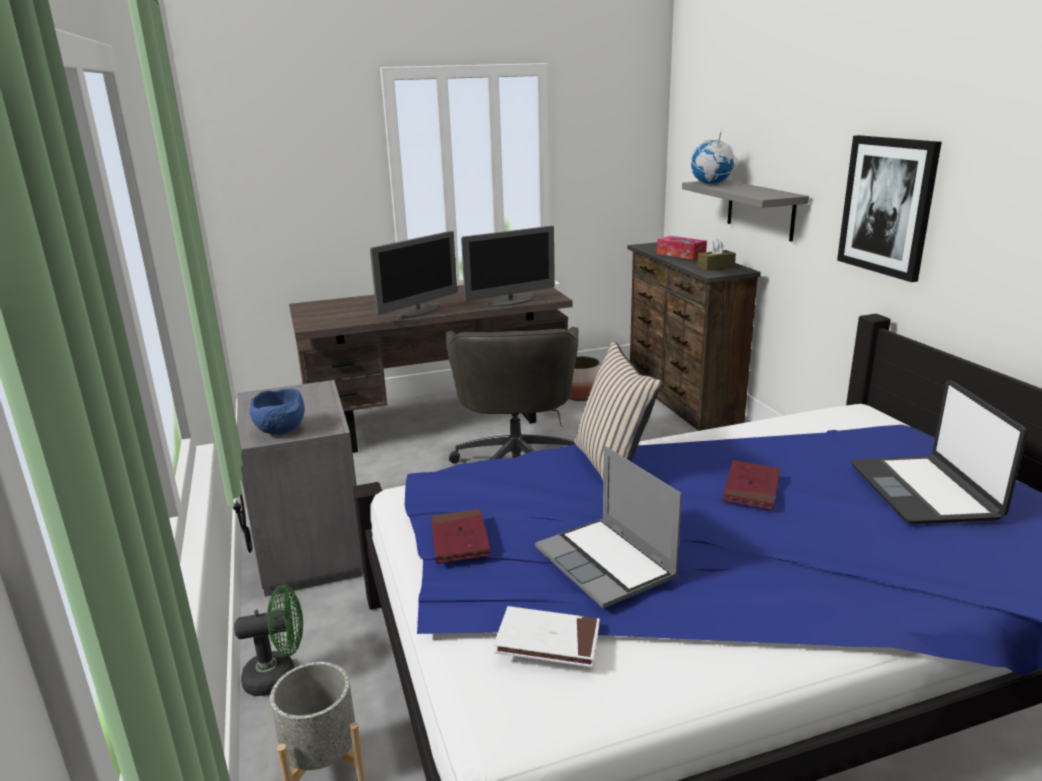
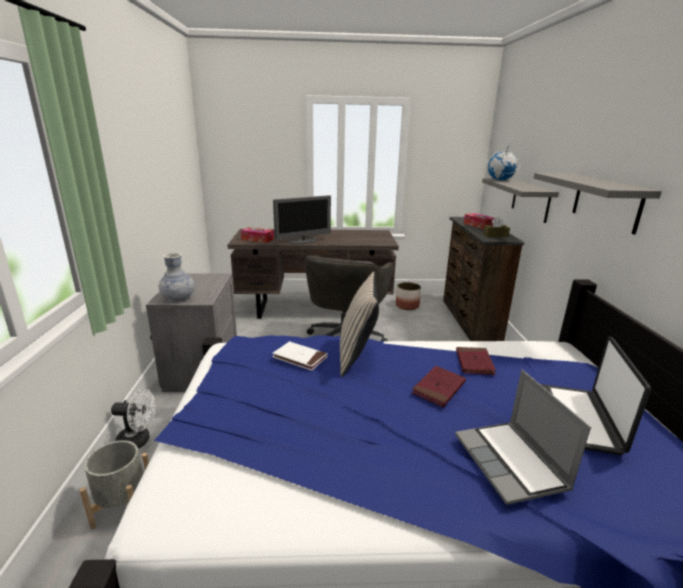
camera: 15 degrees right, 0 degrees up
green fan [234,585,303,696] -> white fan [111,389,155,449]
blue bowl [249,388,305,435] -> vase [159,253,195,302]
red book [431,509,491,564] -> red book moved to [456,347,496,375]
monitor [461,226,555,307] -> none
white book [494,606,600,667] -> white book moved to [272,341,328,371]
laptop [535,446,682,608] -> laptop moved to [455,370,591,505]
picture [837,135,942,282] -> grey shelf [534,173,662,235]
none -> tissue box [241,227,274,243]

